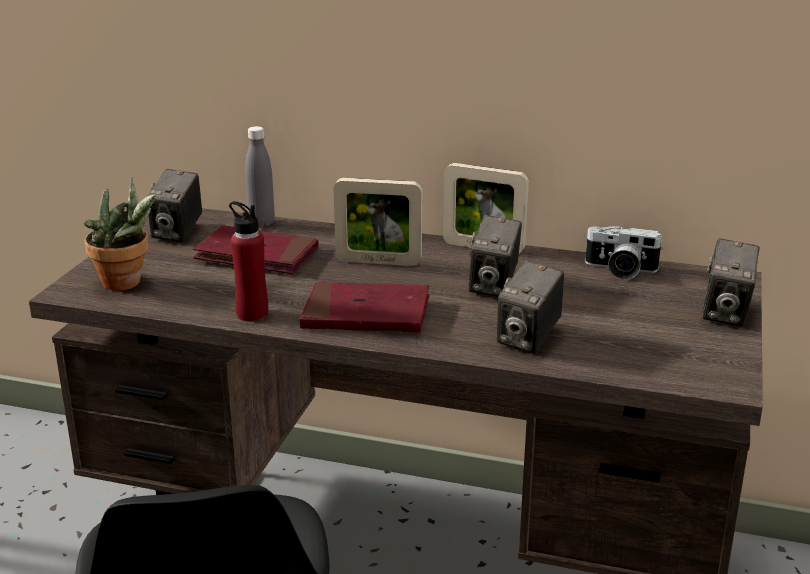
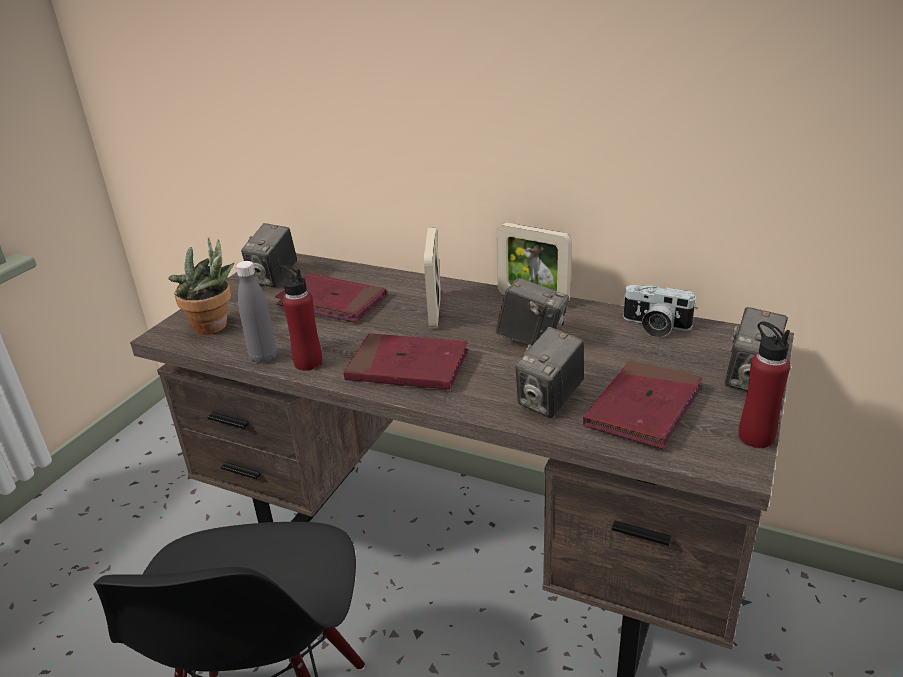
camera: 10 degrees right, 5 degrees up
grey bottle [245,126,275,227] -> grey bottle moved to [236,261,277,364]
picture frame [334,178,422,266] -> picture frame turned 75 degrees clockwise [424,228,441,328]
camera [468,215,522,297] -> camera turned 90 degrees counterclockwise [496,277,569,346]
none -> red book [583,361,703,449]
none -> red bottle [738,321,790,448]

